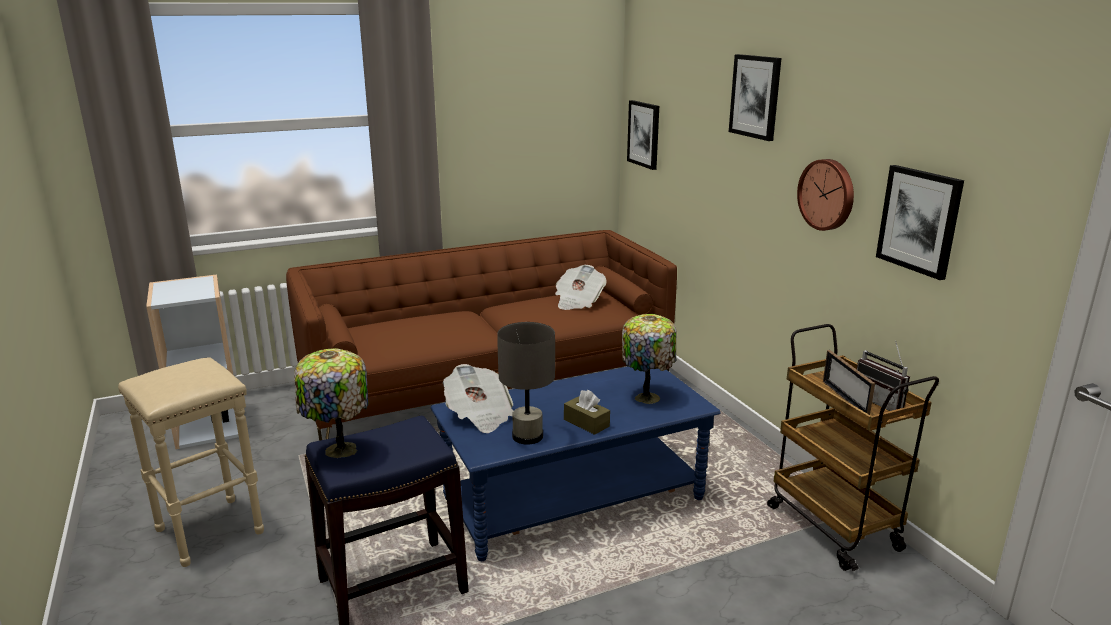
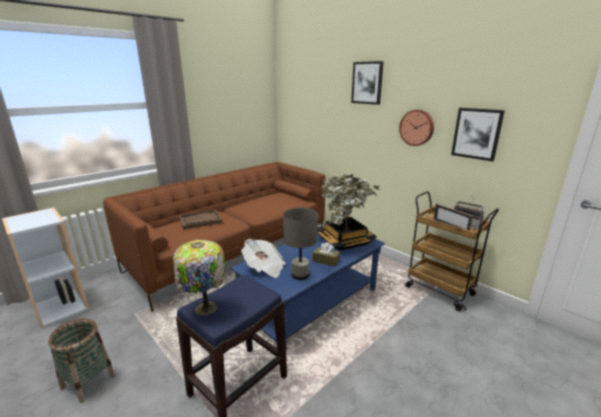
camera: 20 degrees left, 0 degrees up
beige stool [118,357,264,567] -> basket [48,319,116,403]
newspaper [555,265,607,310] -> none
table lamp [622,314,677,404] -> potted plant [317,174,380,251]
picture [627,100,659,170] -> none
none -> brown tray [179,210,222,230]

